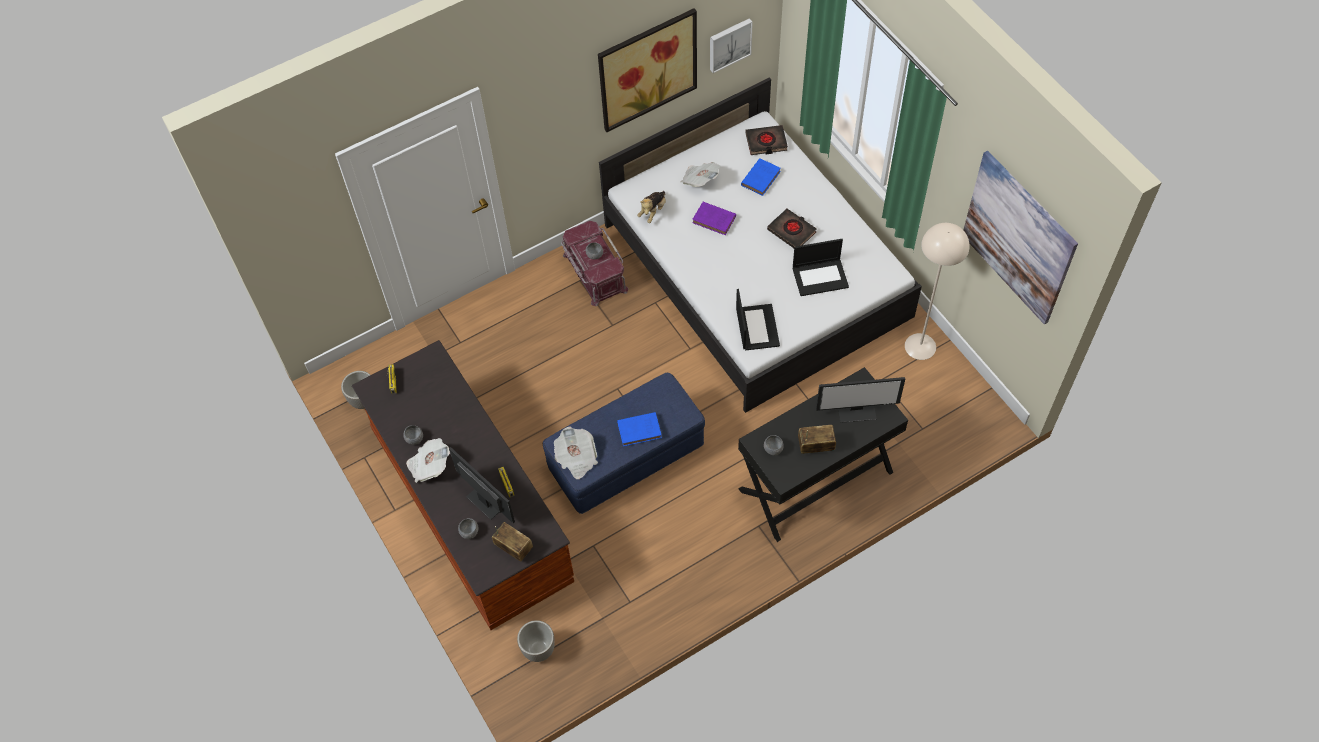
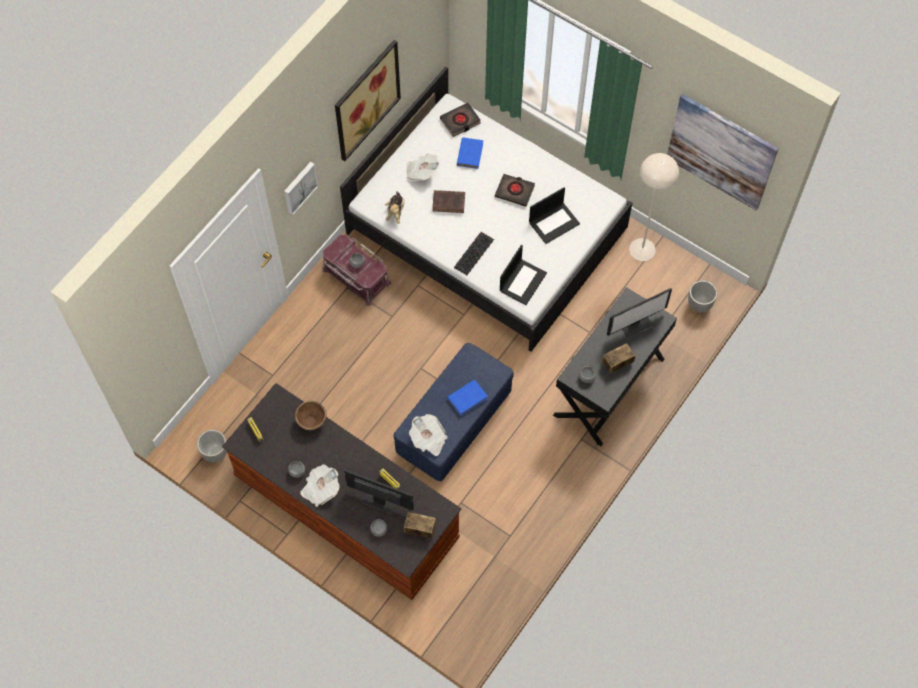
camera: 25 degrees left, 5 degrees up
planter [517,620,555,662] -> planter moved to [688,280,717,313]
purple book [692,202,736,235] -> brown book [432,190,465,213]
picture [710,18,753,73] -> picture moved to [284,162,318,216]
laptop [736,289,780,350] -> laptop turned 60 degrees clockwise [500,245,547,305]
none -> brown bowl [295,401,327,430]
none -> keyboard [454,232,494,275]

